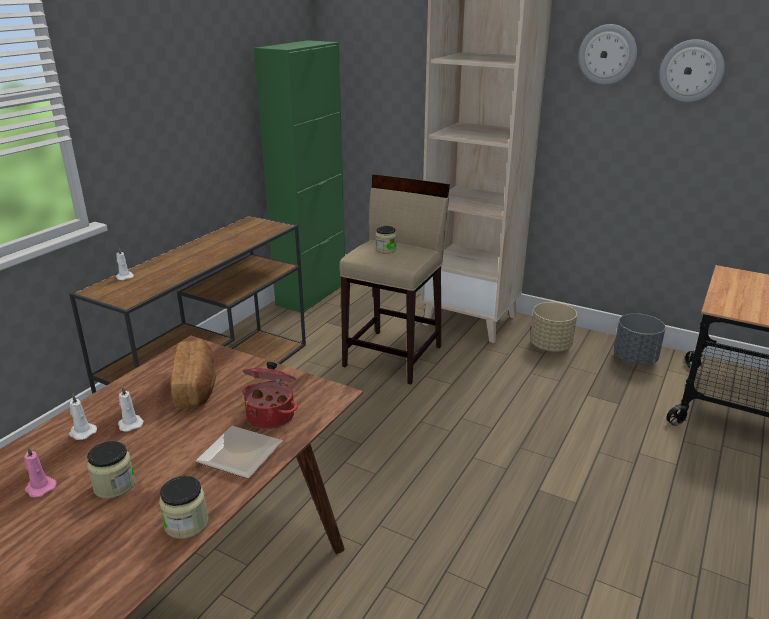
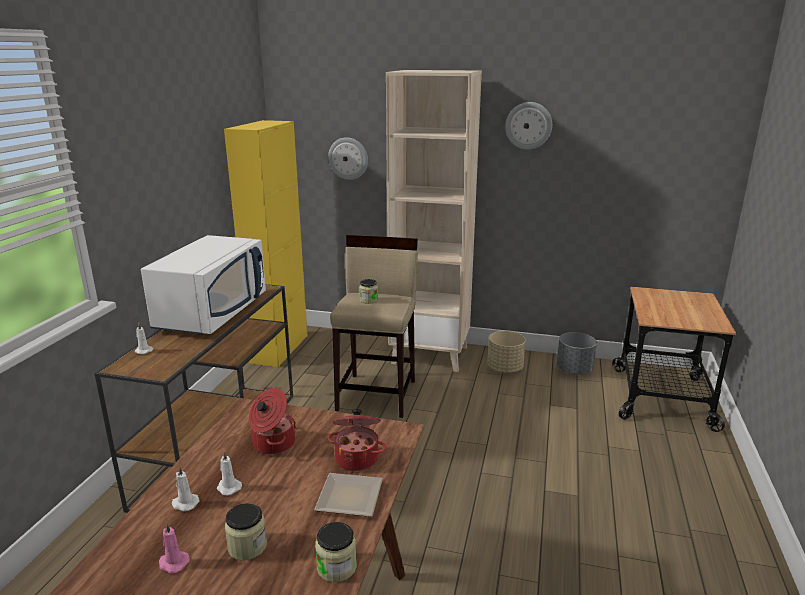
camera: 15 degrees left, 5 degrees down
bread [171,340,216,409] -> cooking pot [249,388,296,455]
green cabinet [254,40,345,313] -> yellow cabinet [224,120,307,367]
wall clock [659,39,725,102] -> wall clock moved to [328,137,368,180]
none -> white microwave [141,235,266,335]

